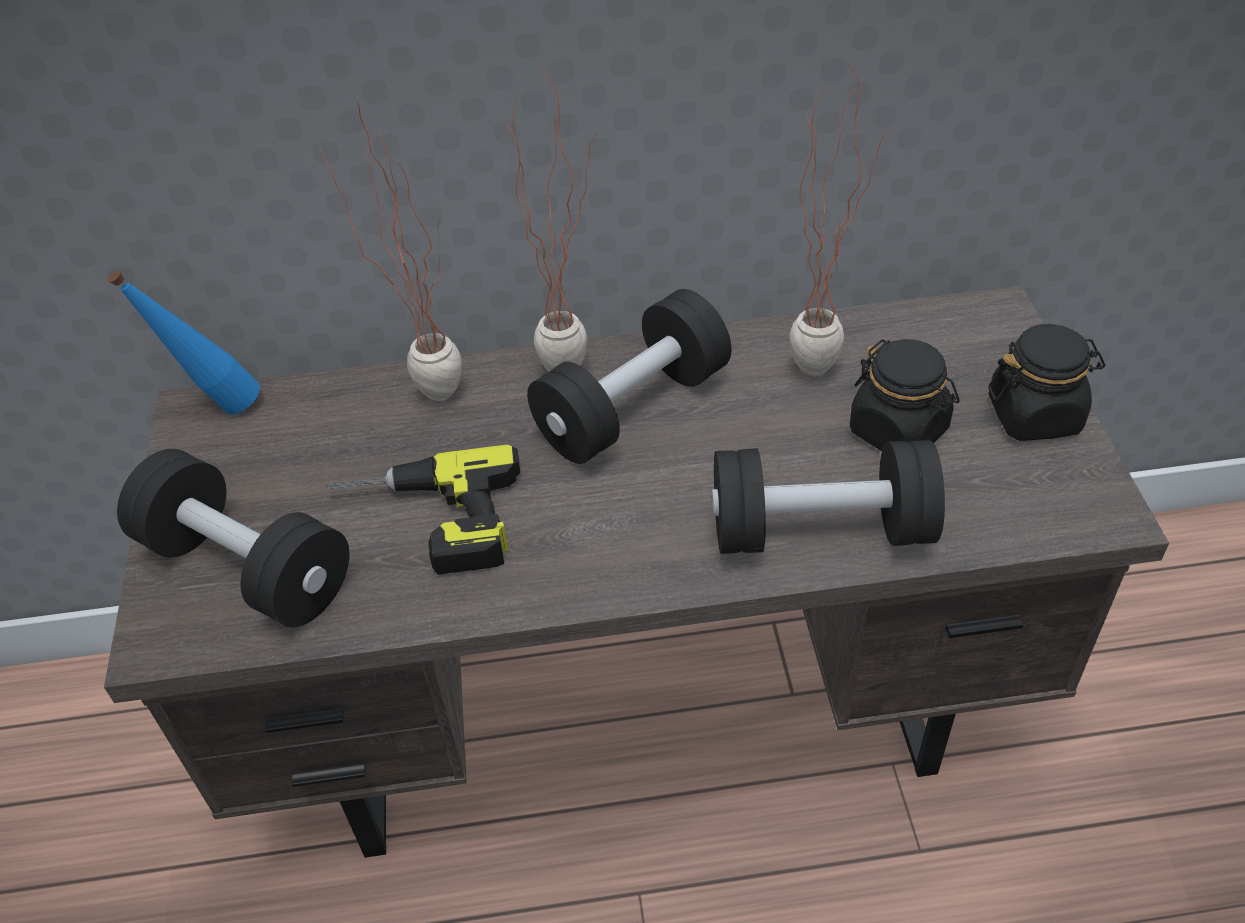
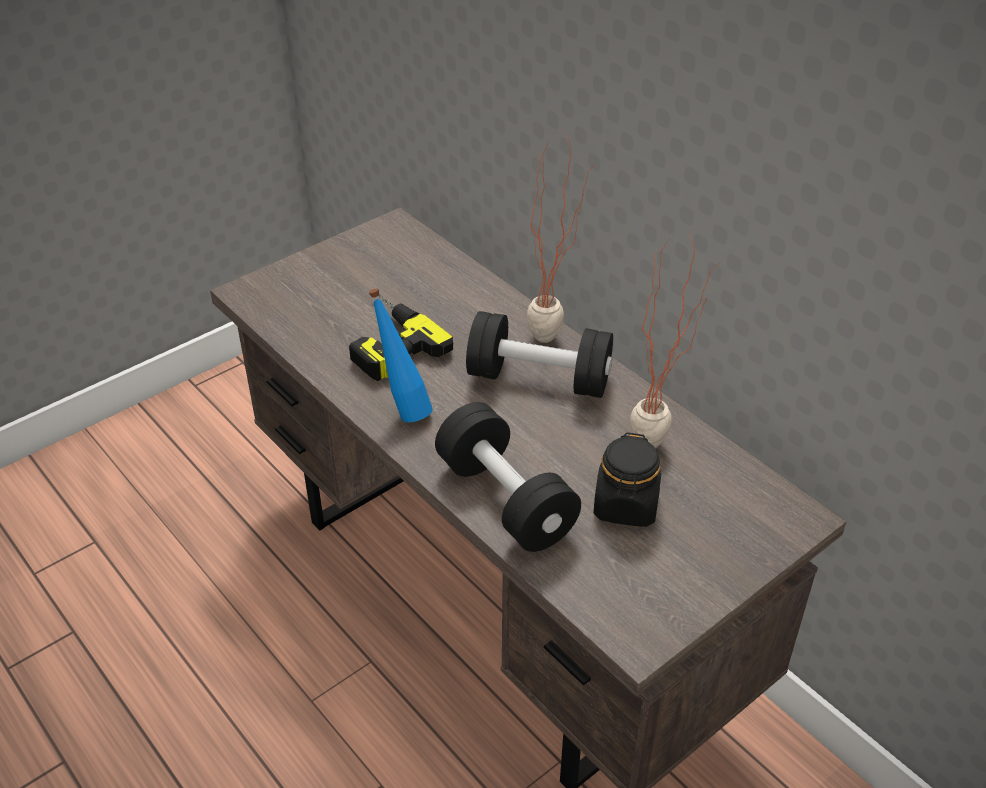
camera: 55 degrees right, 5 degrees down
blue bottle [108,271,260,414] -> blue bottle moved to [369,288,433,422]
black dumbbell [117,449,349,627] -> none
potted plant [320,103,462,401] -> none
black jar [988,324,1105,441] -> none

